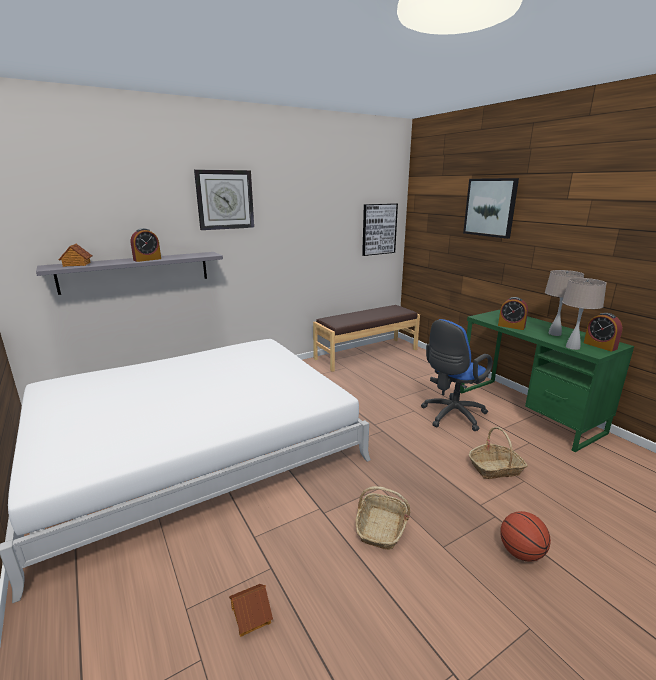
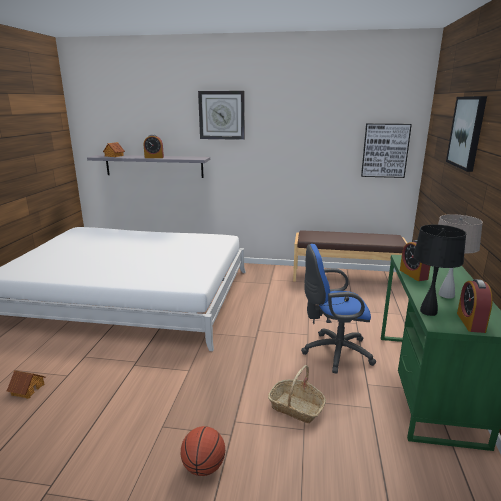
camera: 40 degrees right, 0 degrees up
basket [356,486,410,550] -> none
beige table lamp [562,278,607,350] -> black table lamp [413,224,467,316]

